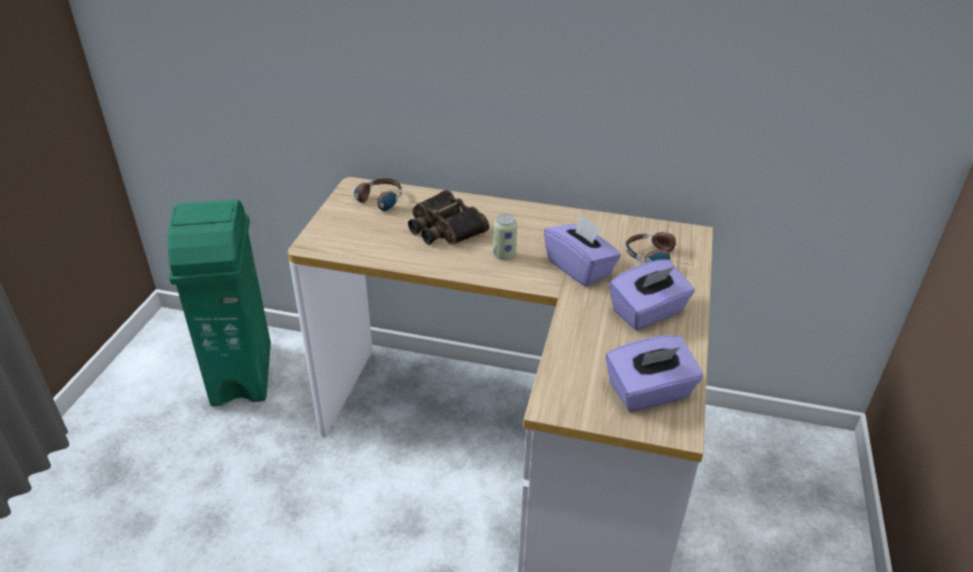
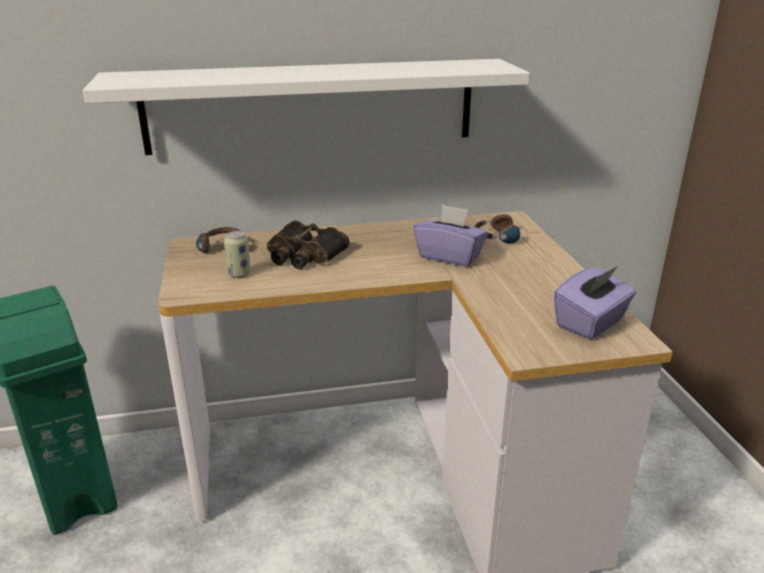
camera: 25 degrees left, 10 degrees down
can [493,214,517,260] -> can moved to [224,231,251,278]
purple tissue box [609,259,695,330] -> none
none -> white shelf [83,59,530,155]

